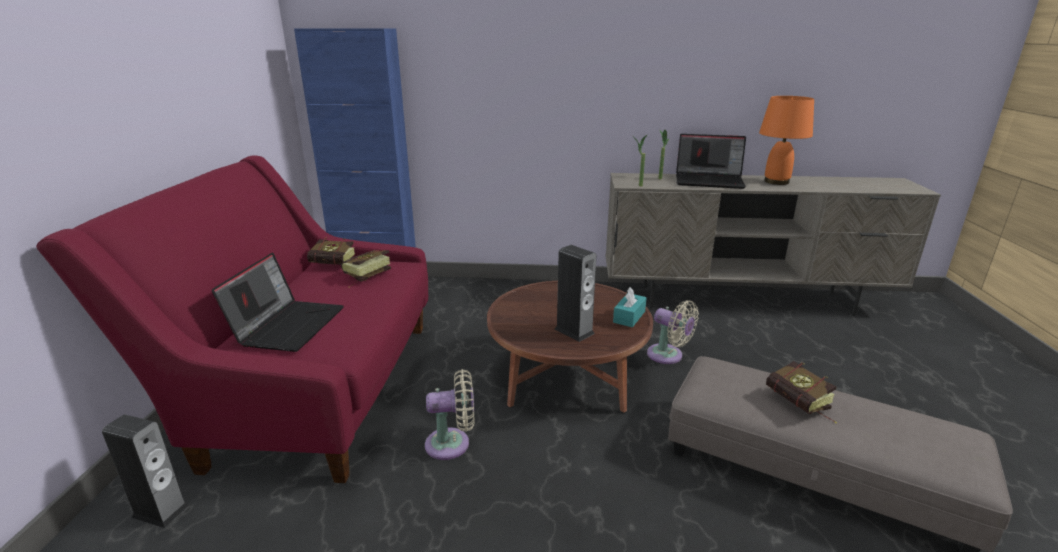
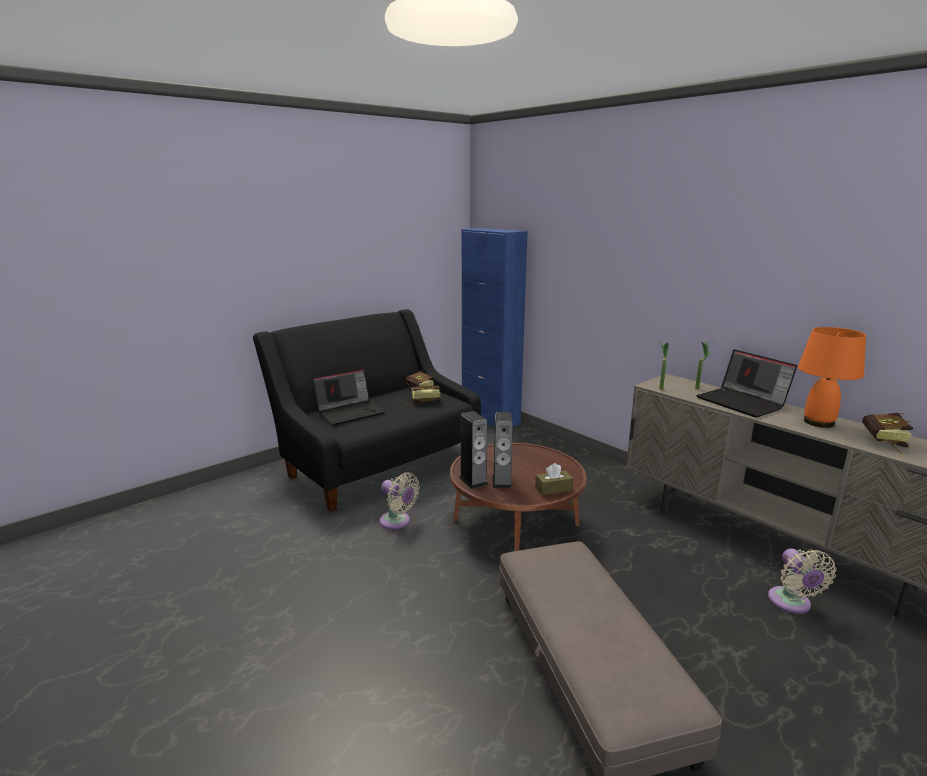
camera: 45 degrees right, 5 degrees down
red sofa [36,155,428,483] -> black sofa [253,309,481,512]
speaker [102,414,189,528] -> speaker moved to [459,411,488,489]
turquoise tissue box [613,287,646,327] -> brown tissue box [535,463,573,496]
beige fan [647,301,699,364] -> beige fan moved to [768,549,836,614]
book [766,361,837,423] -> book moved to [862,413,913,455]

